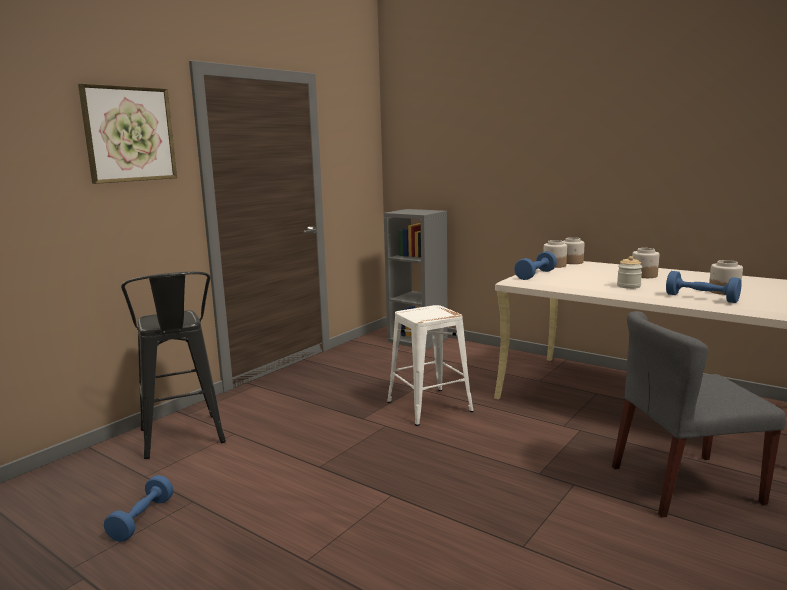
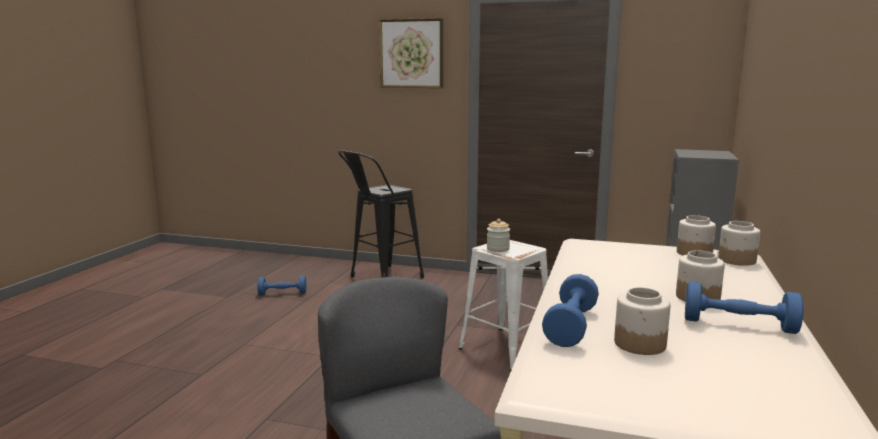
camera: 70 degrees right, 0 degrees up
blue dumbbell [514,251,557,280] -> blue dumbbell moved to [685,282,803,334]
jar [617,256,642,289] -> jar moved to [487,219,510,252]

